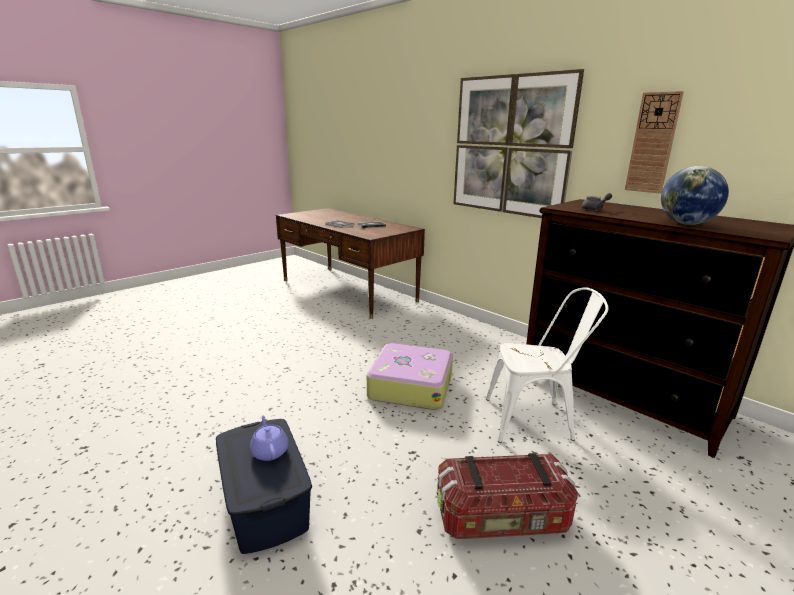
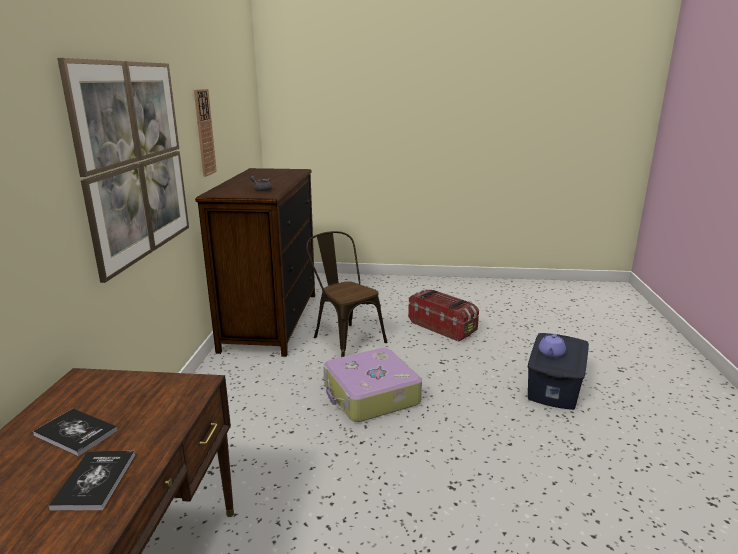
camera: 130 degrees left, 0 degrees up
white chair [486,287,609,443] -> brown chair [306,231,387,357]
globe [661,166,729,225] -> none

